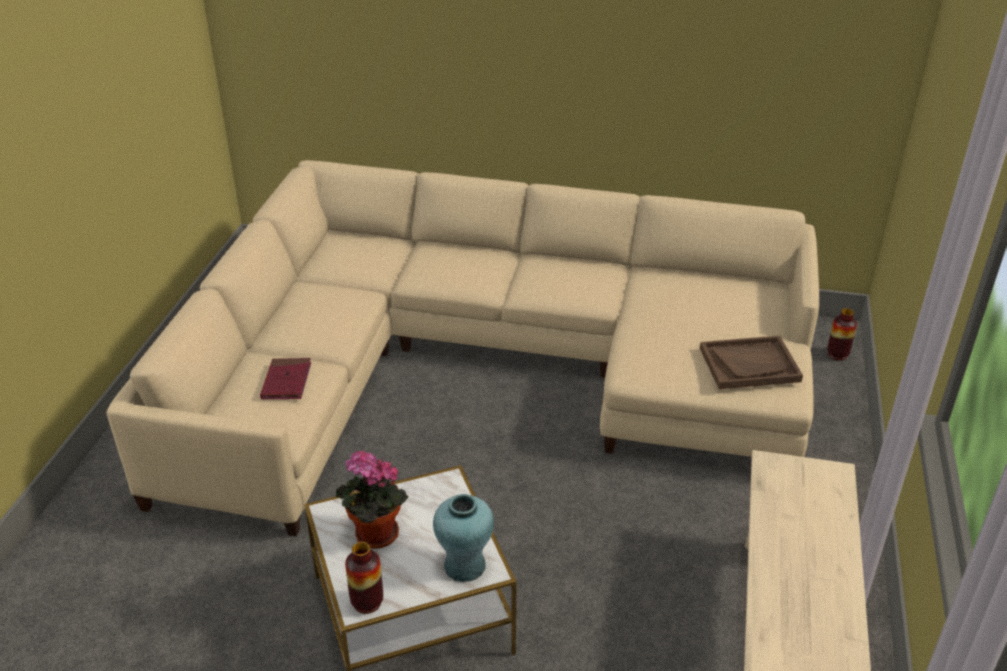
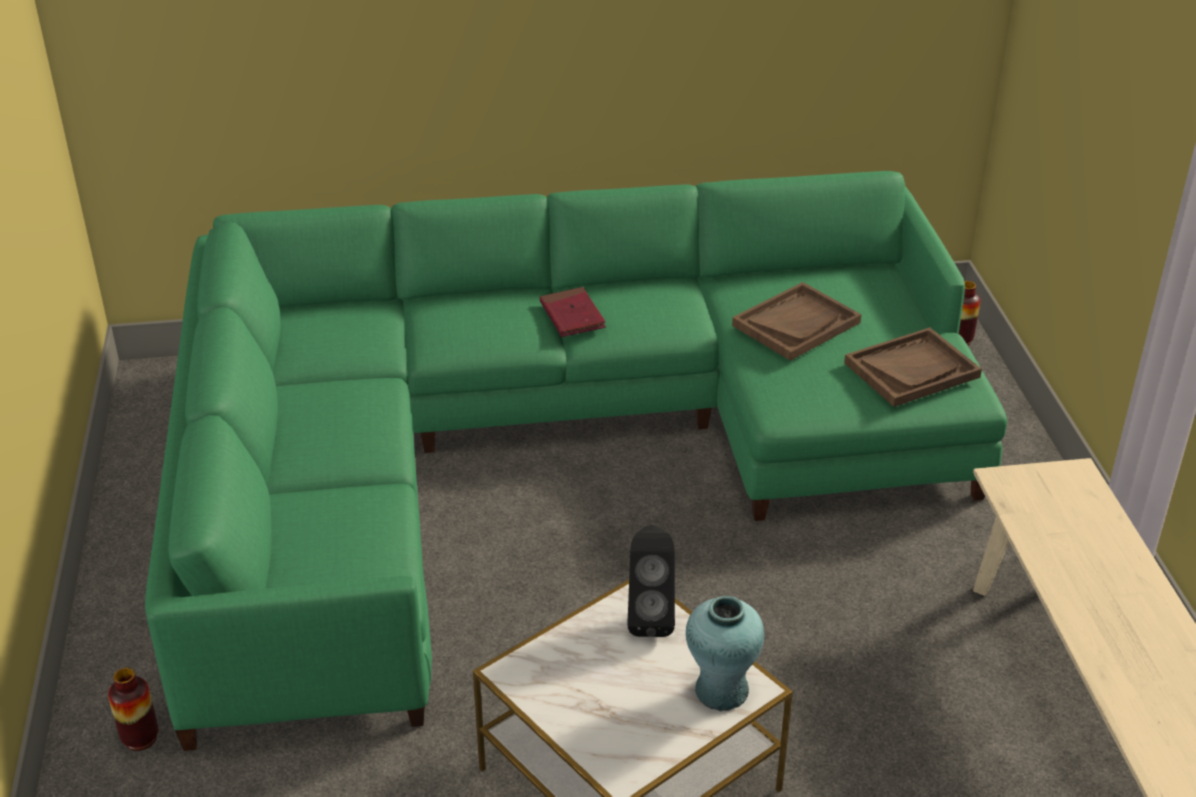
camera: 20 degrees left, 0 degrees up
beige sofa [106,160,819,536] -> green sofa [145,171,1007,751]
red book [260,358,311,400] -> red book moved to [540,287,606,337]
potted plant [336,451,409,549] -> none
vase [345,542,383,614] -> vase moved to [108,668,158,751]
none -> black speaker [627,525,675,637]
none -> brown tray [732,282,862,361]

